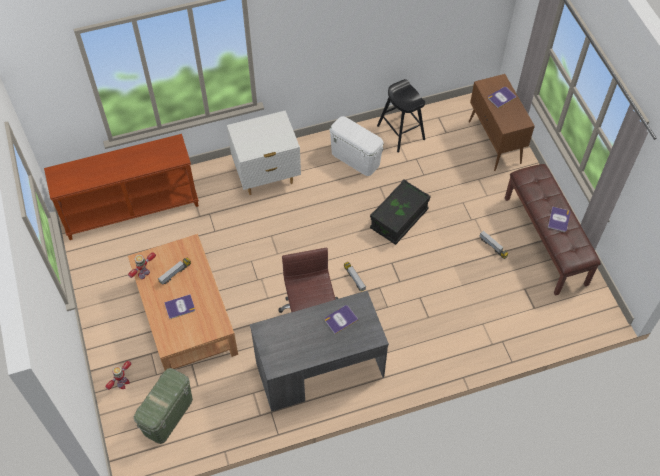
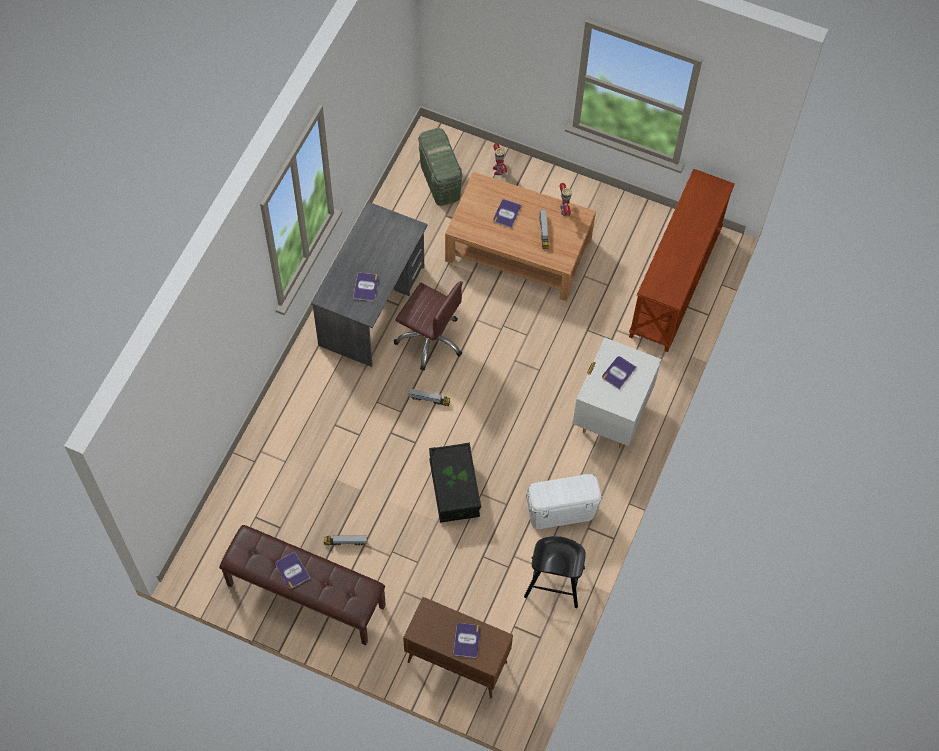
camera: 130 degrees right, 5 degrees up
none -> book [602,356,637,389]

